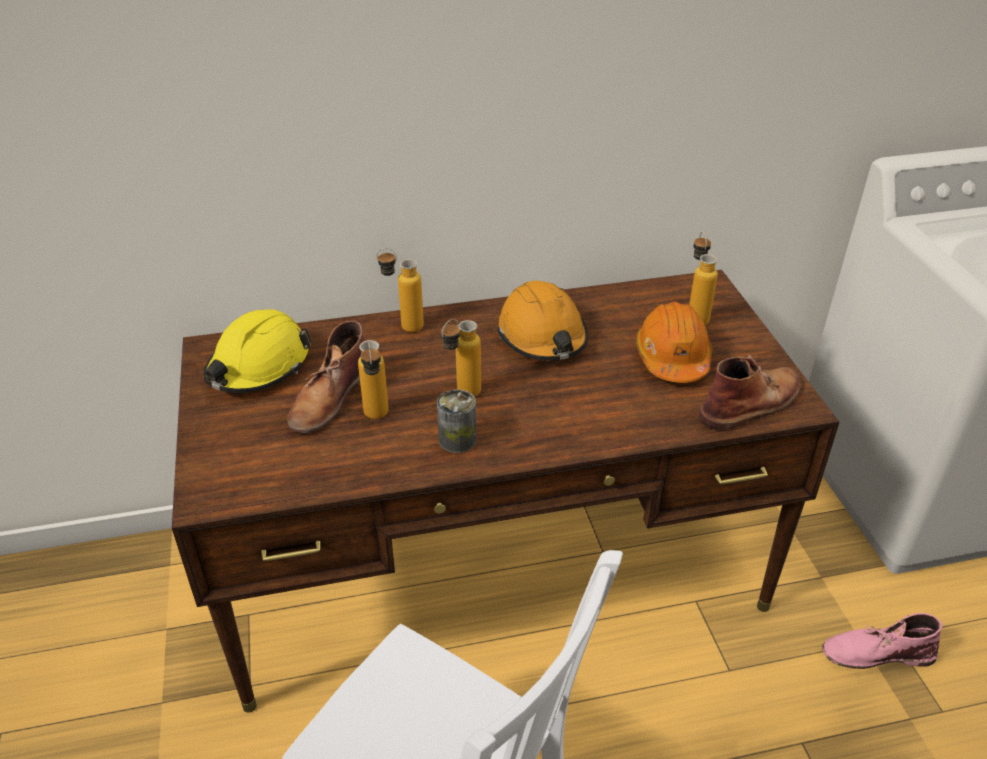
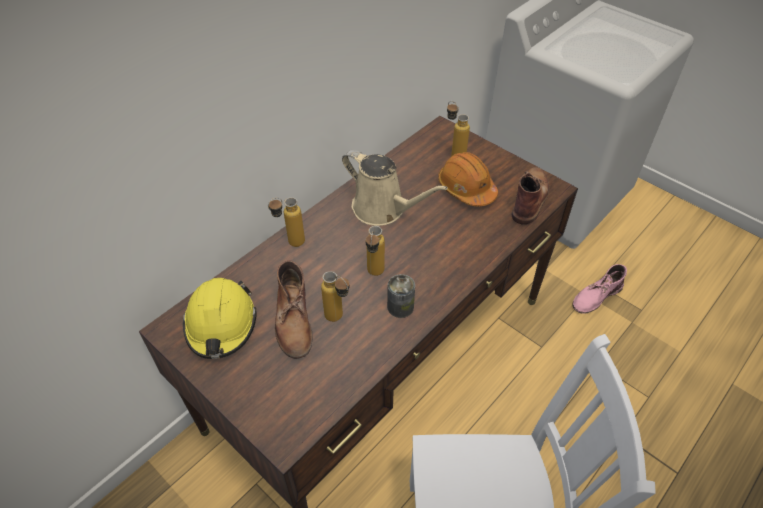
camera: 35 degrees left, 10 degrees up
orange hard hat [497,280,588,361] -> beige watering can [342,150,448,226]

